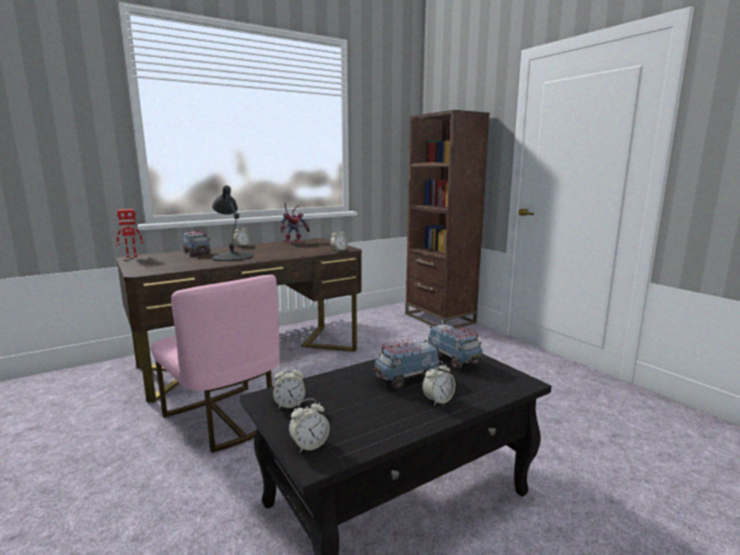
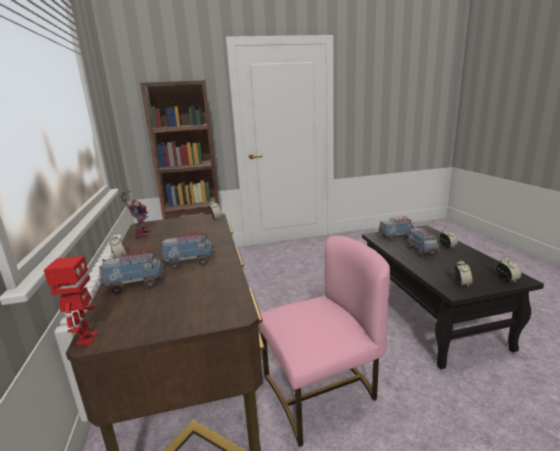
camera: 70 degrees left, 5 degrees up
black table lamp [211,186,254,261] -> toy truck [160,230,216,269]

